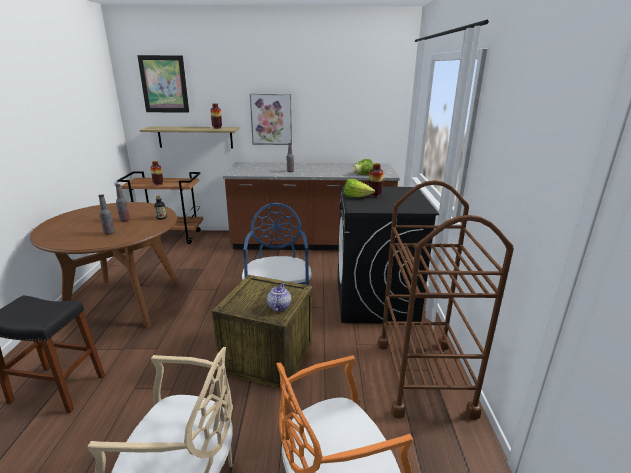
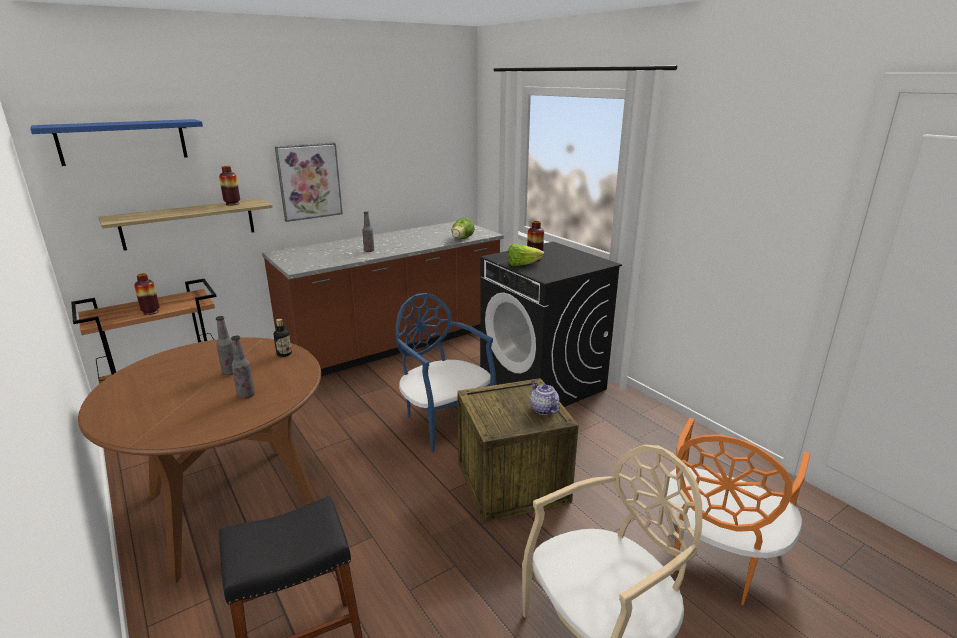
camera: 35 degrees left, 0 degrees up
picture [137,55,189,113] -> blue shelf [30,119,203,166]
brown cart [377,180,514,420] -> none

